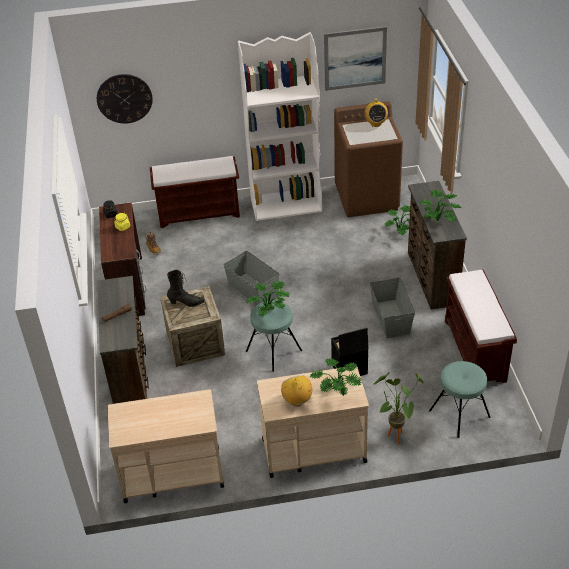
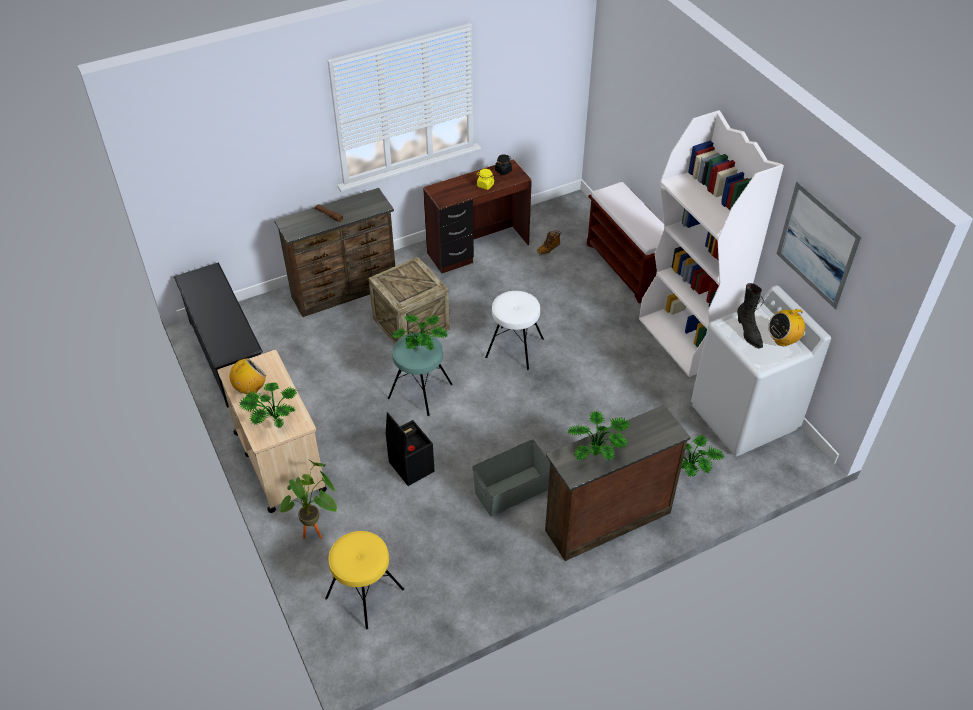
camera: 70 degrees right, 5 degrees up
wall clock [97,74,153,124] -> none
beige cart [108,389,224,503] -> black shoe rack [174,262,263,408]
black boot [167,270,205,307] -> black boot moved to [737,283,764,349]
grey storage box [223,251,280,305] -> white stool [485,291,544,370]
brown washing machine [334,101,403,217] -> white washing machine [691,285,831,456]
turquoise stool [429,361,491,438] -> yellow stool [325,531,404,630]
brown bench [445,269,517,383] -> none

